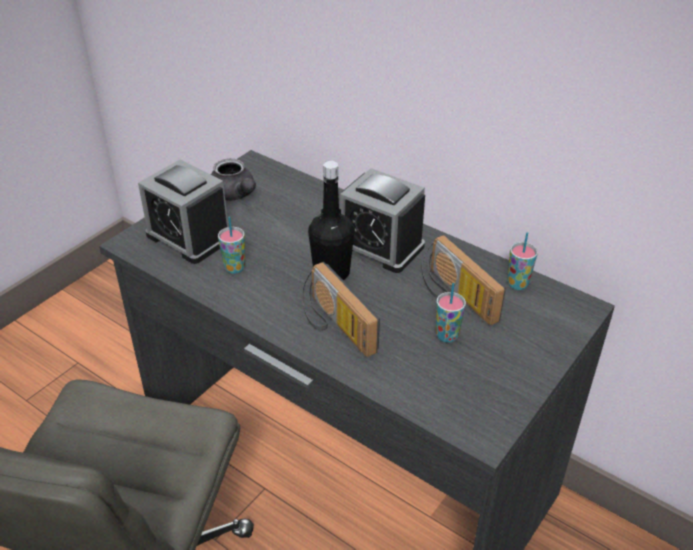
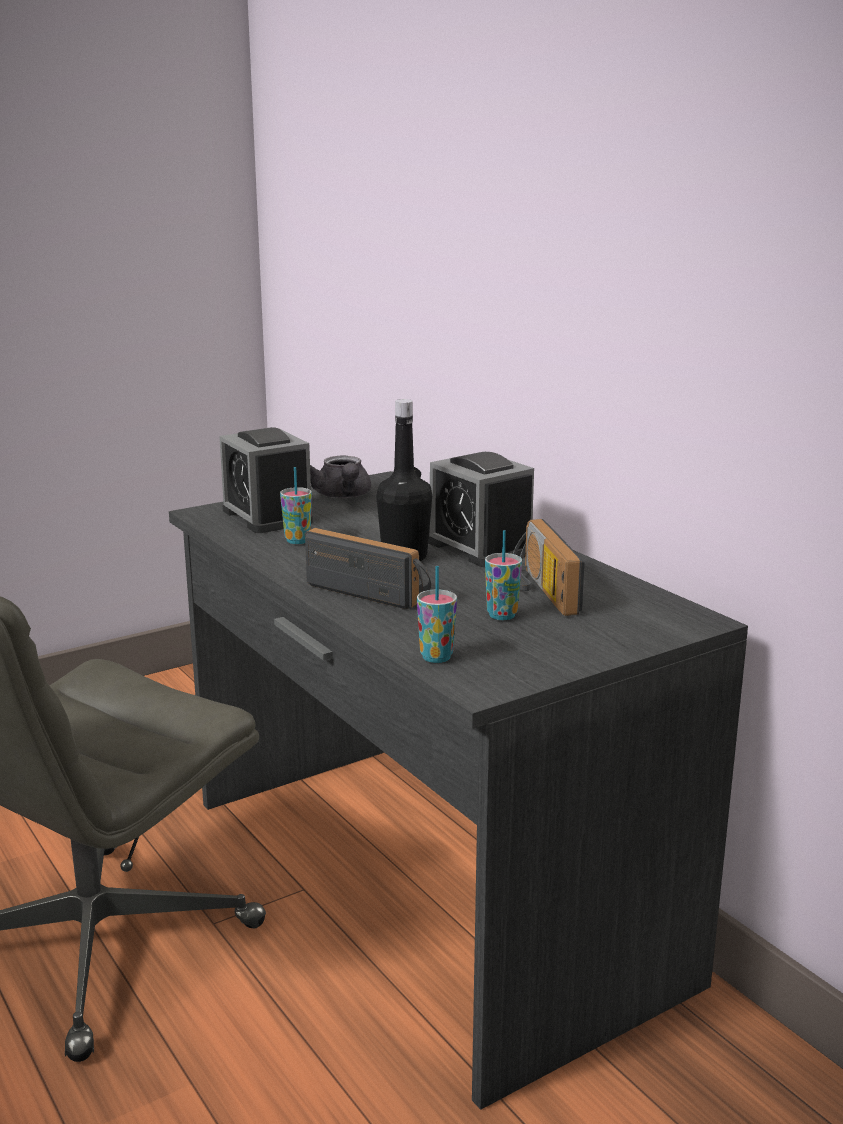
camera: 20 degrees right, 20 degrees down
radio [302,262,380,357] -> radio turned 135 degrees clockwise [305,528,431,609]
cup [507,232,538,290] -> cup moved to [417,566,457,663]

